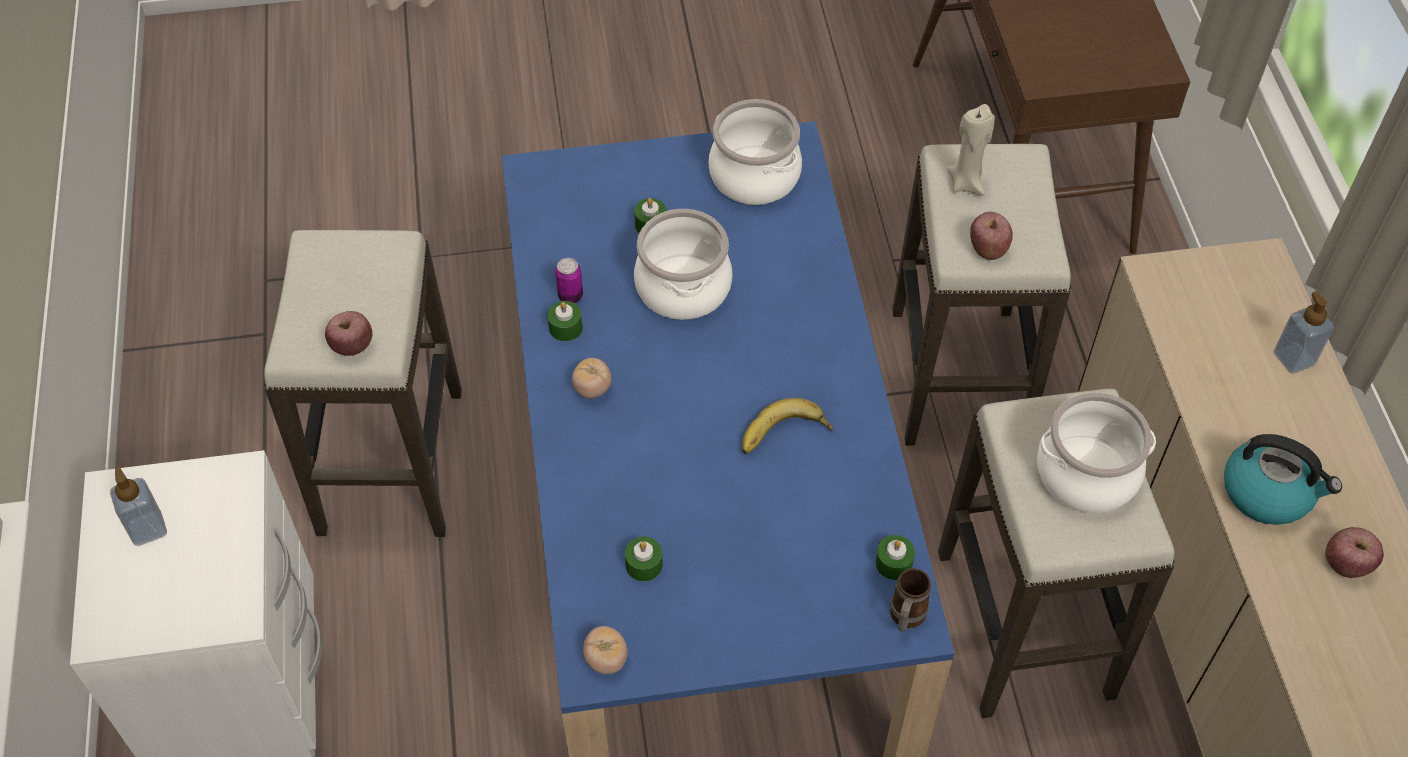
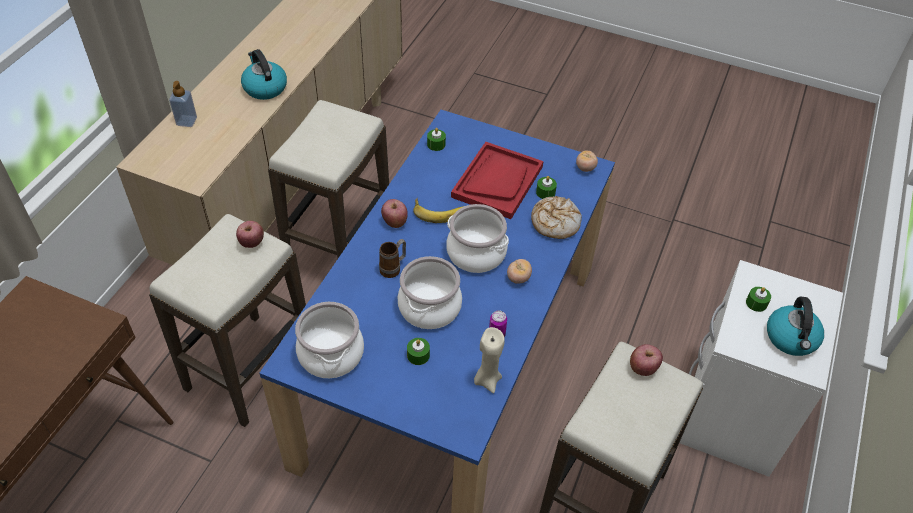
camera: 150 degrees left, 5 degrees down
soap dispenser [110,467,167,546] -> kettle [767,297,824,356]
green candle [547,301,583,341] -> green candle moved to [746,287,771,312]
mug [890,568,931,632] -> mug moved to [379,239,406,278]
beige candle [946,104,995,196] -> beige candle moved to [474,327,505,393]
cooking pot [1037,392,1156,513] -> cooking pot moved to [446,204,509,273]
apple [1325,527,1384,578] -> apple moved to [381,199,408,228]
none -> red tray [451,142,544,219]
none -> bread [531,196,582,239]

